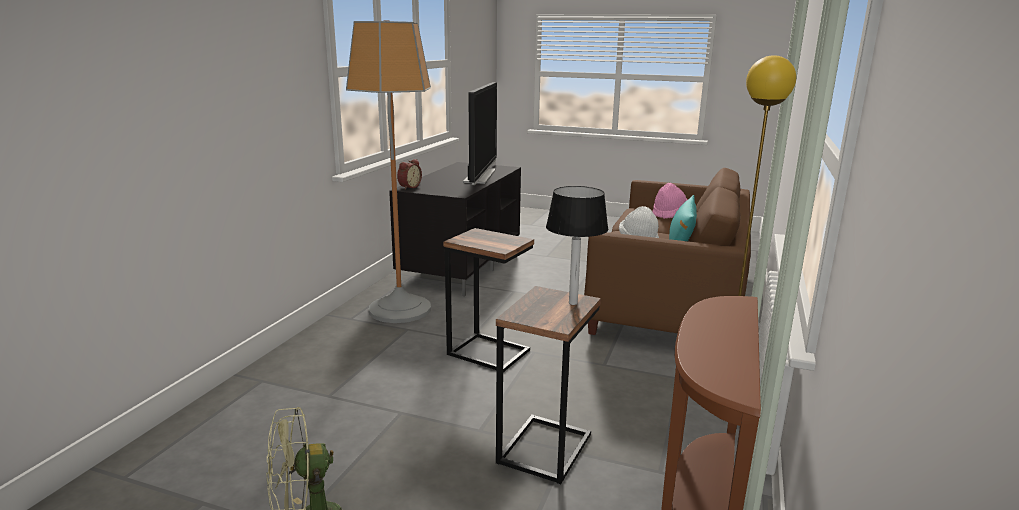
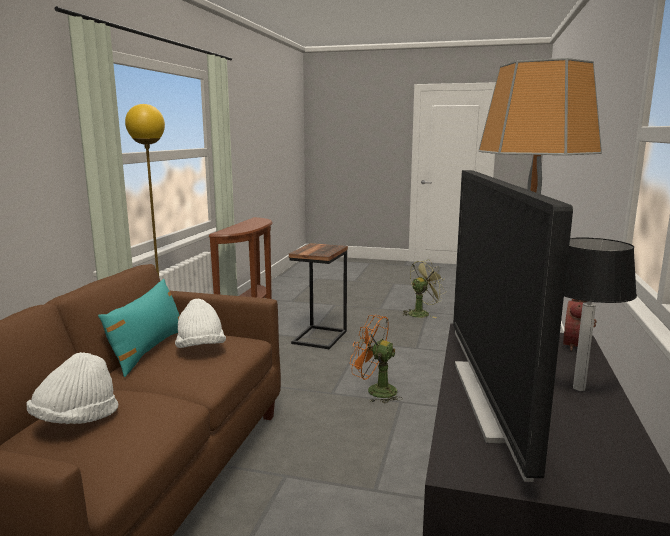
camera: 175 degrees right, 5 degrees down
side table [443,228,534,372] -> orange fan [350,315,403,403]
table lamp [546,186,609,305] -> table lamp moved to [564,238,637,391]
pink hat [652,183,688,219] -> white hat [26,352,118,424]

